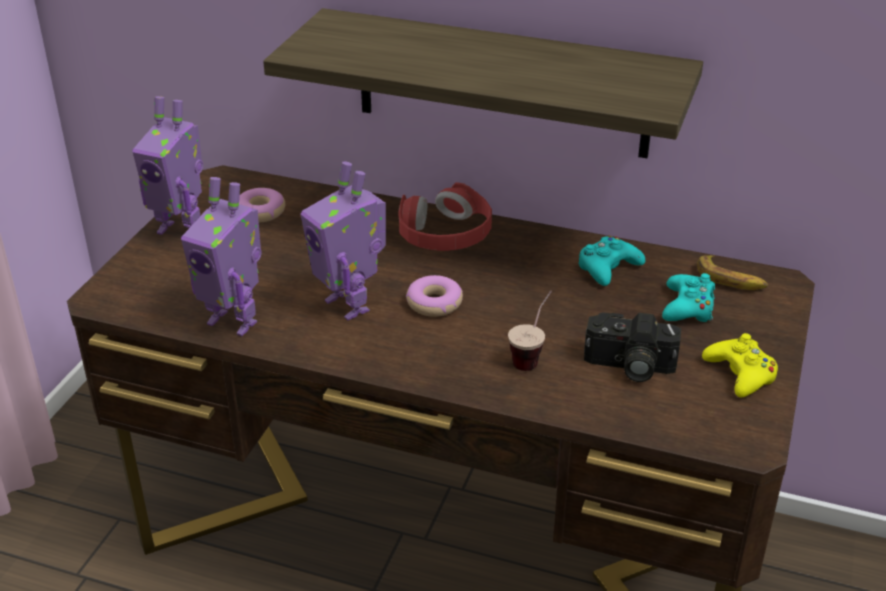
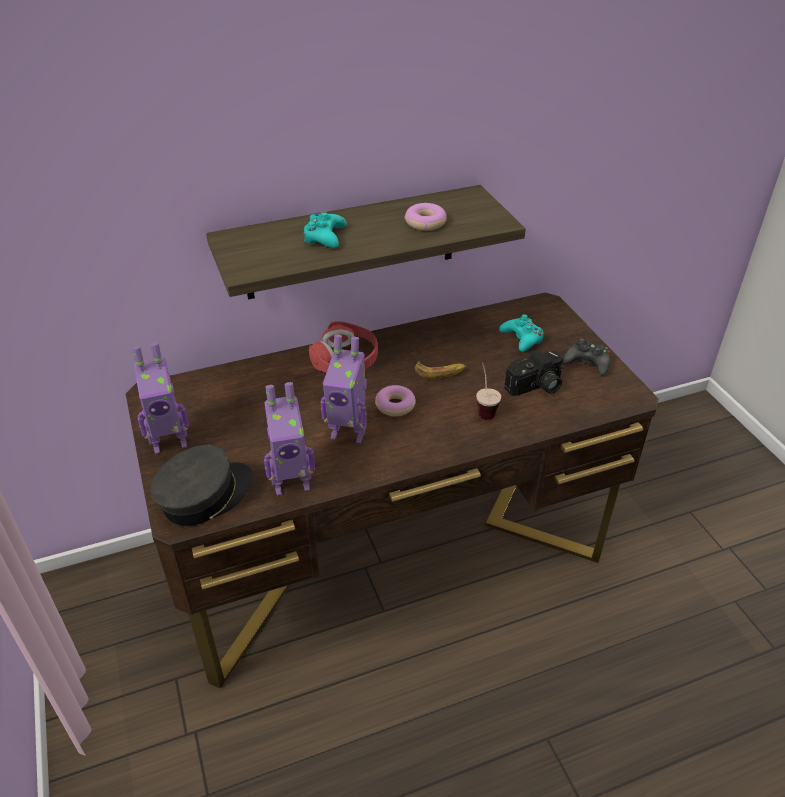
camera: 40 degrees left, 5 degrees up
donut [239,188,285,222] -> donut moved to [405,203,447,231]
turquoise game controller [578,235,645,286] -> turquoise game controller moved to [303,212,347,248]
banana [697,255,768,290] -> banana moved to [415,361,466,379]
yellow game controller [702,333,778,397] -> black game controller [563,338,610,375]
none -> grey cap [150,445,254,526]

